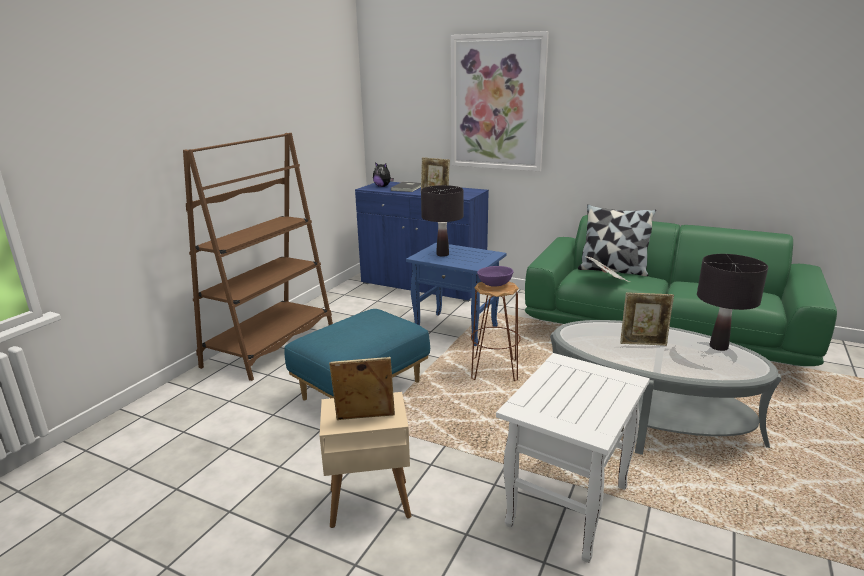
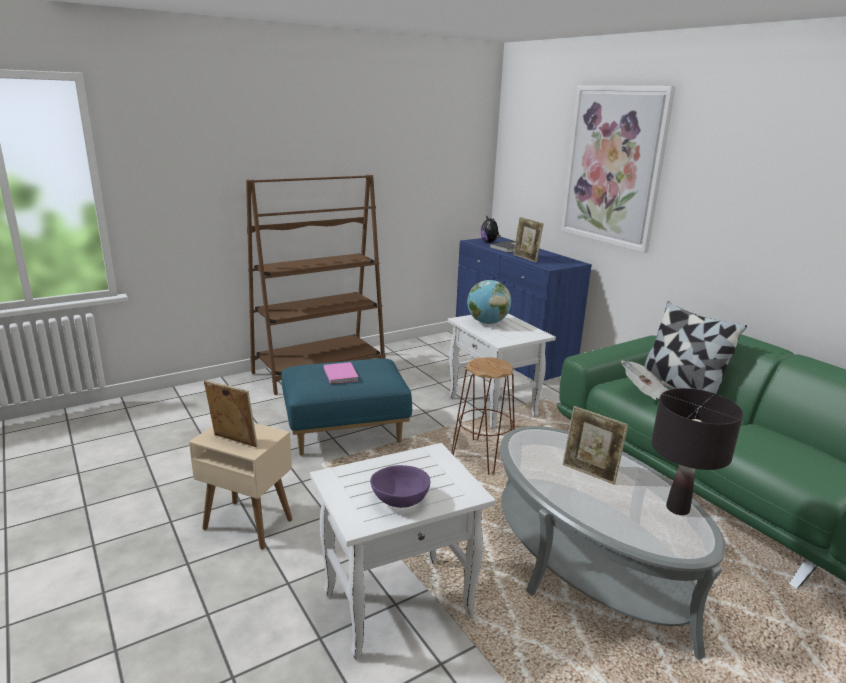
camera: 30 degrees right, 0 degrees up
blue side table [406,242,506,346] -> white side table [448,313,556,429]
black table lamp [421,185,463,257] -> globe [467,280,511,324]
purple bowl [477,266,514,286] -> purple bowl moved to [370,465,430,508]
none -> pink book [324,362,359,384]

